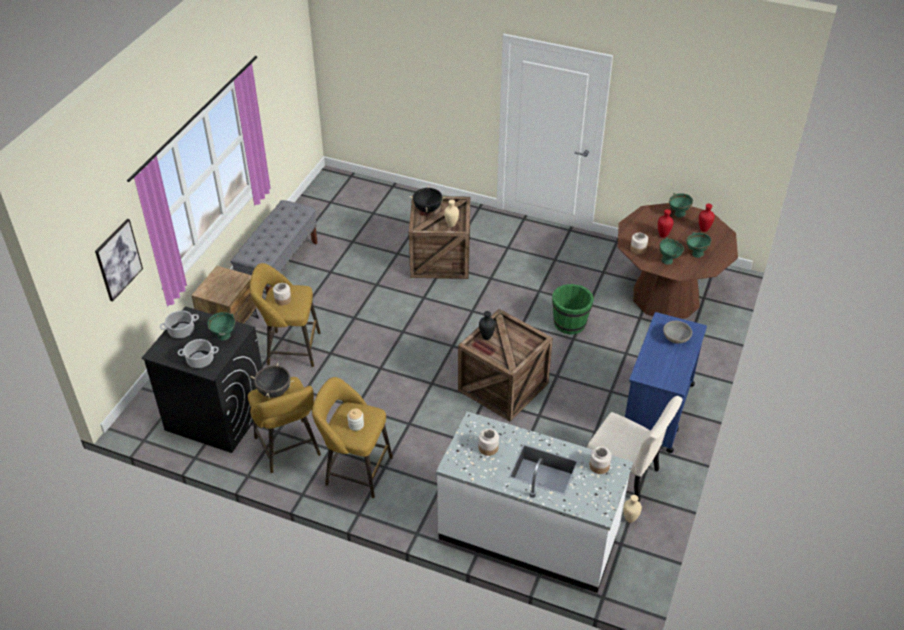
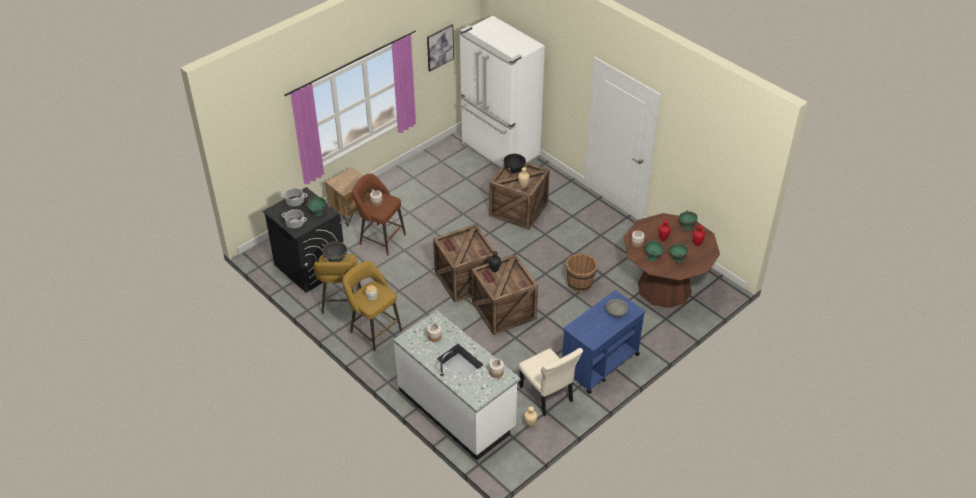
camera: 25 degrees right, 0 degrees up
picture [95,219,143,302] -> picture moved to [427,24,454,72]
grey bench [231,200,318,295] -> none
yellow stool [250,263,321,367] -> brown stool [352,173,406,256]
green bucket [552,284,594,334] -> brown bucket [566,254,598,292]
none -> crate [433,224,495,302]
none -> white fridge [460,16,545,169]

